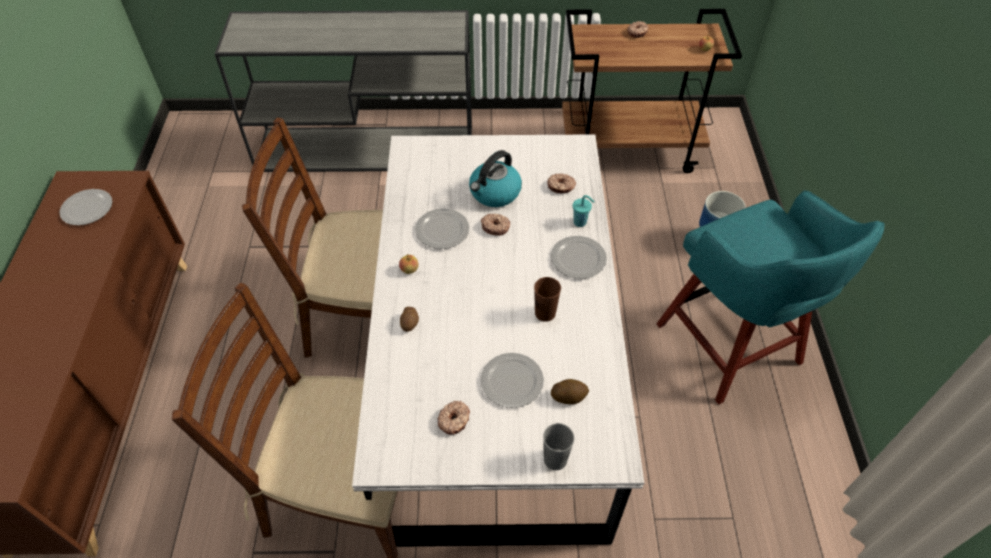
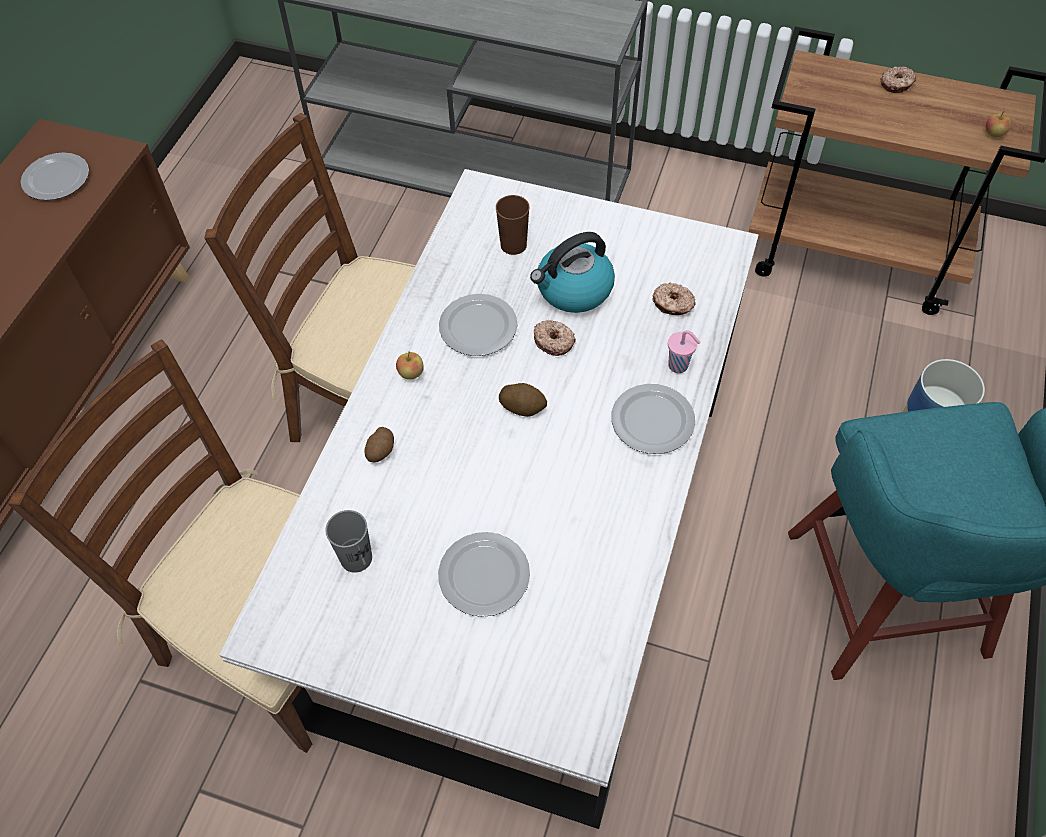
camera: 20 degrees right, 5 degrees up
donut [437,401,470,435] -> none
brown cup [534,277,561,322] -> brown cup moved to [496,195,530,255]
grey cup [543,423,574,470] -> grey cup moved to [325,510,372,573]
potato [551,379,589,404] -> potato moved to [499,383,547,417]
turquoise cup [573,195,595,227] -> pink cup [668,330,701,373]

